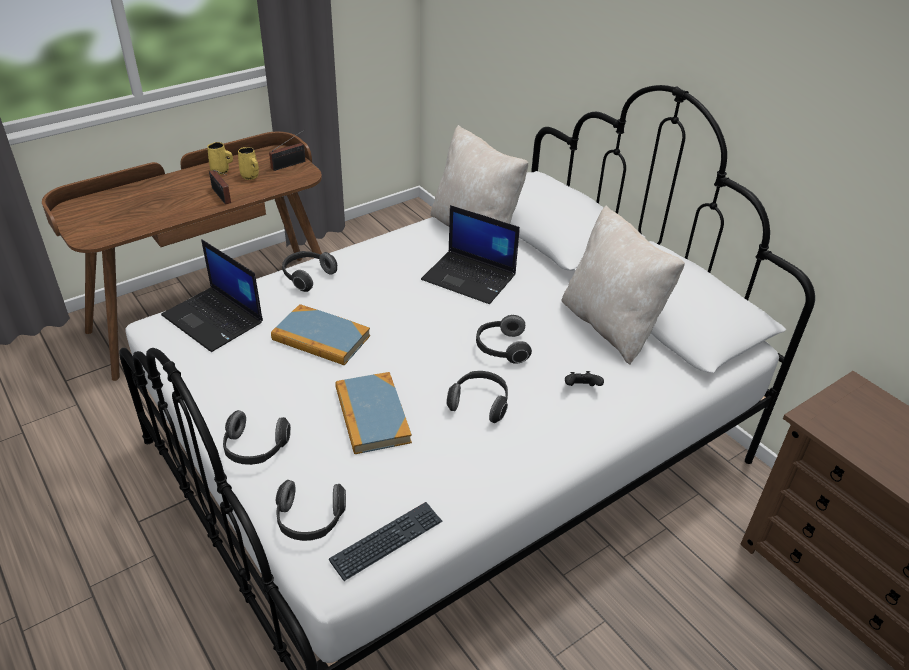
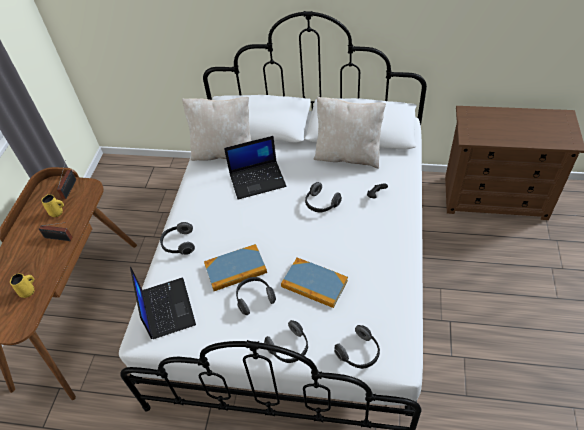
camera: 40 degrees left, 10 degrees up
laptop [161,239,263,352] -> laptop turned 105 degrees counterclockwise [130,267,196,339]
yellow mug [207,142,233,175] -> yellow mug moved to [10,273,34,298]
keyboard [329,502,443,581] -> none
headphones [446,371,508,423] -> headphones moved to [236,277,276,315]

